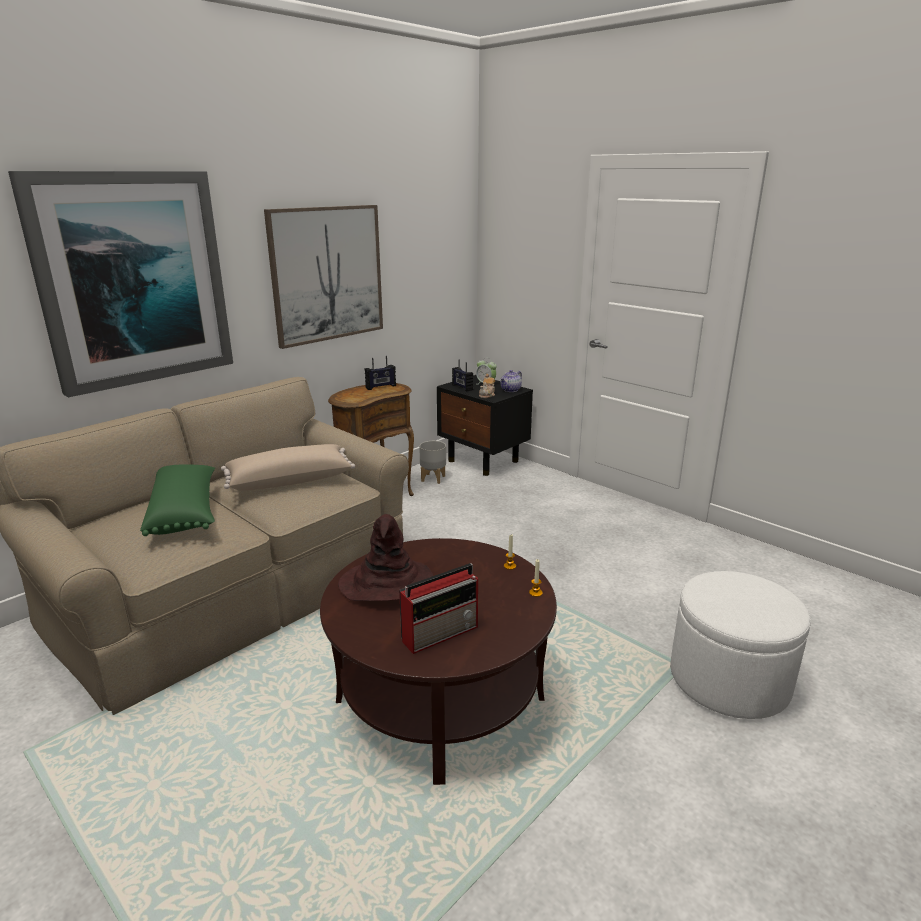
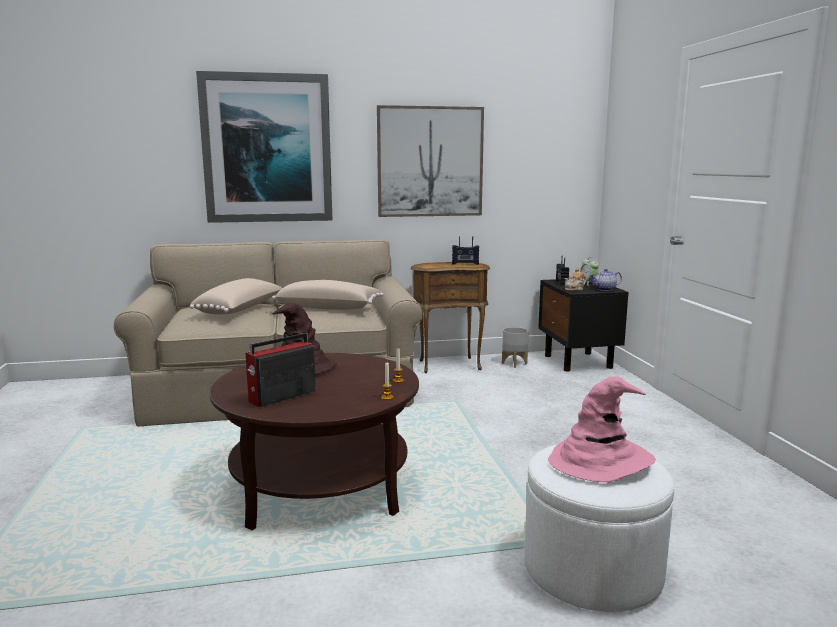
camera: 35 degrees right, 10 degrees down
green pillow [140,464,215,536] -> beige pillow [190,278,282,314]
radio [399,563,478,654] -> radio turned 135 degrees clockwise [246,333,316,407]
none -> pink hat [548,376,656,482]

